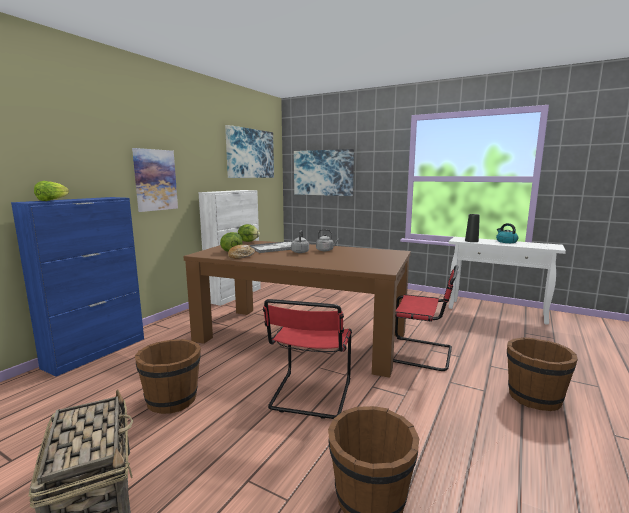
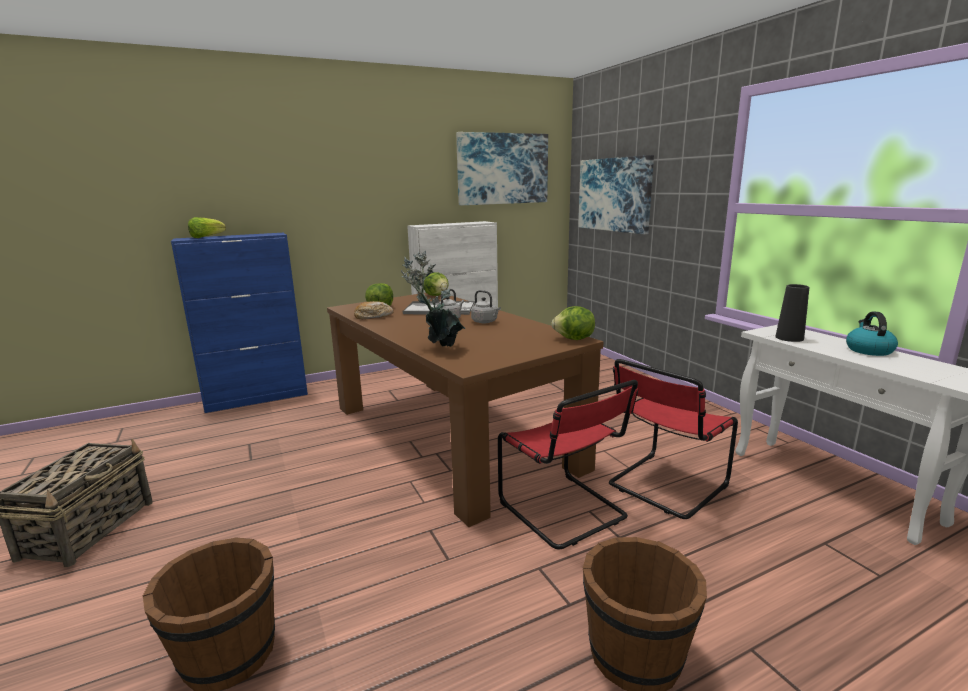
camera: 35 degrees right, 5 degrees up
picture [132,148,178,212] -> none
brown bucket [135,339,201,414] -> none
red chair [263,299,352,419] -> red chair moved to [609,359,738,519]
none -> potted plant [401,250,465,347]
none -> lettuce [551,306,595,340]

